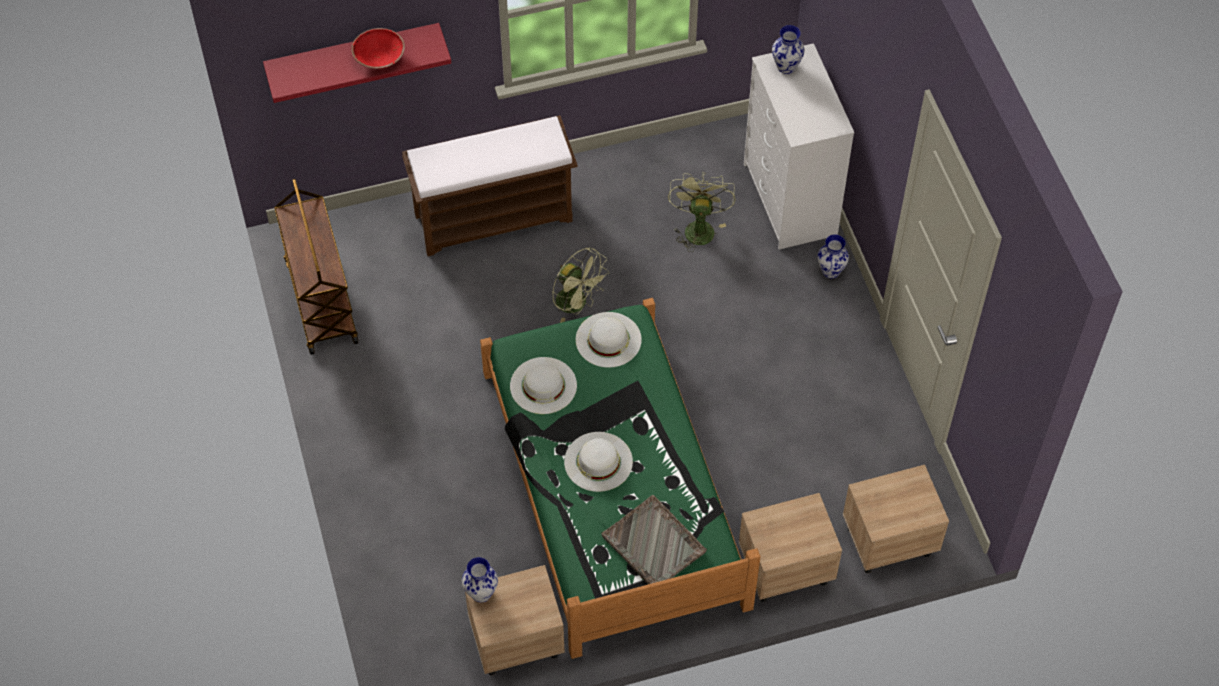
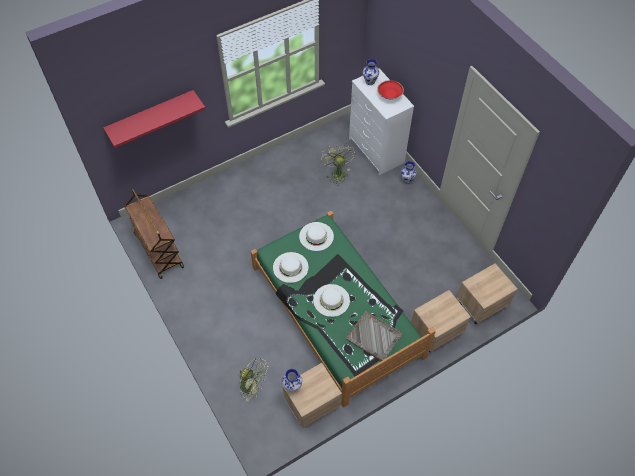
camera: 15 degrees left, 0 degrees up
red bowl [351,28,405,69] -> red bowl moved to [377,80,404,100]
brown bench [402,115,578,256] -> none
green fan [552,247,609,323] -> green fan moved to [239,357,268,402]

